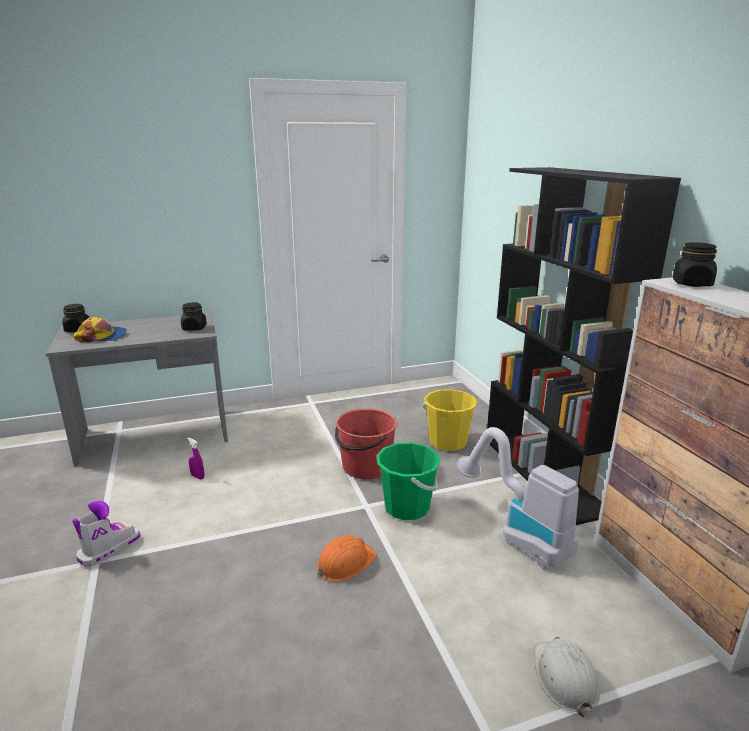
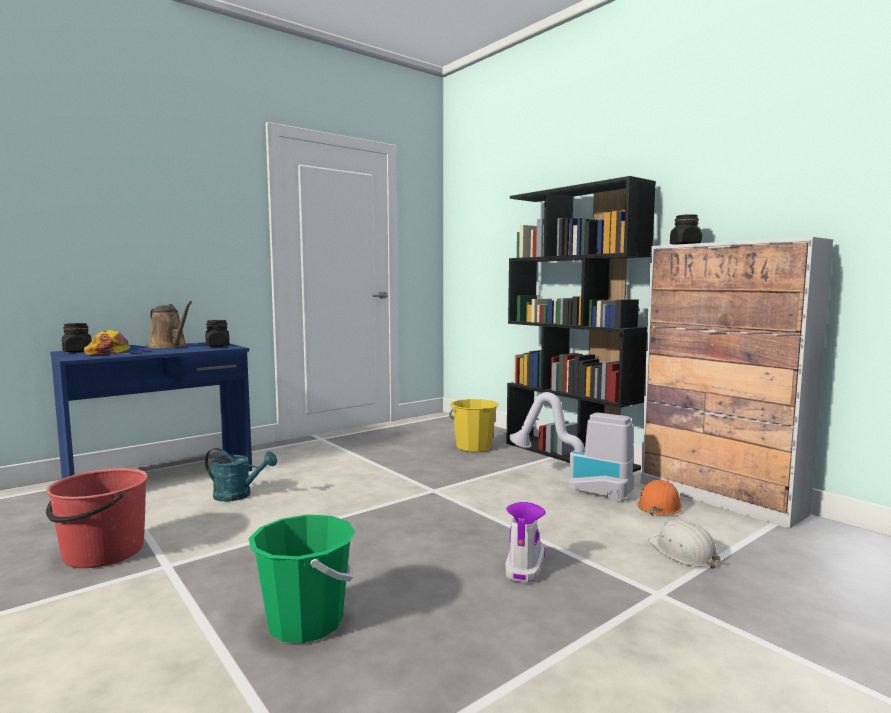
camera: 20 degrees left, 15 degrees down
grey desk [45,313,228,466] -> blue desk [50,342,252,479]
boot [72,501,140,567] -> boot moved to [505,502,546,583]
purple spray bottle [187,438,205,480] -> turquoise watering can [205,448,277,502]
orange hard hat [317,535,377,582] -> orange hard hat moved to [638,480,682,516]
red bucket [335,408,397,479] -> red bucket moved to [46,468,148,568]
green bucket [376,443,441,520] -> green bucket moved to [249,515,355,643]
none -> brown watering can [148,301,192,348]

